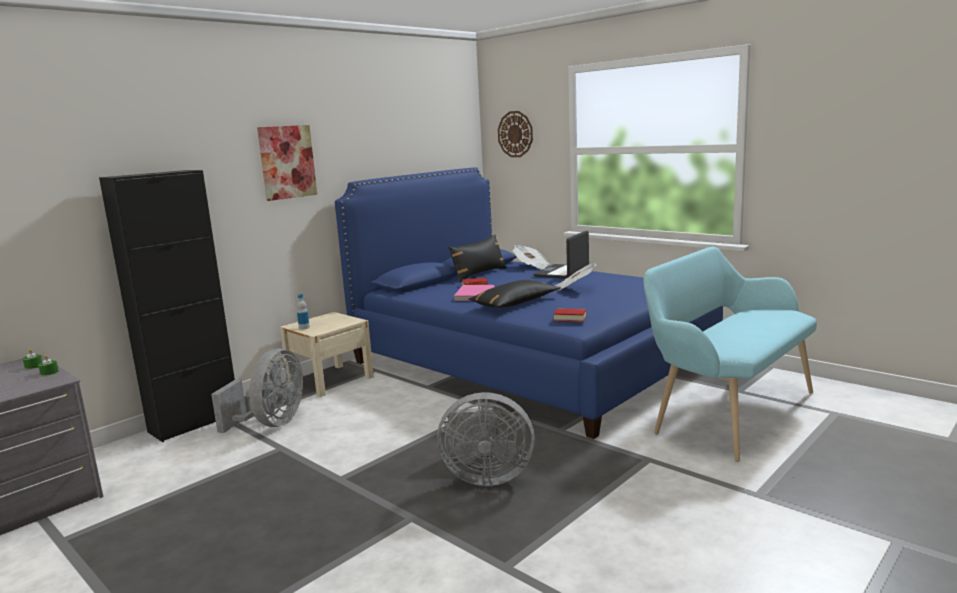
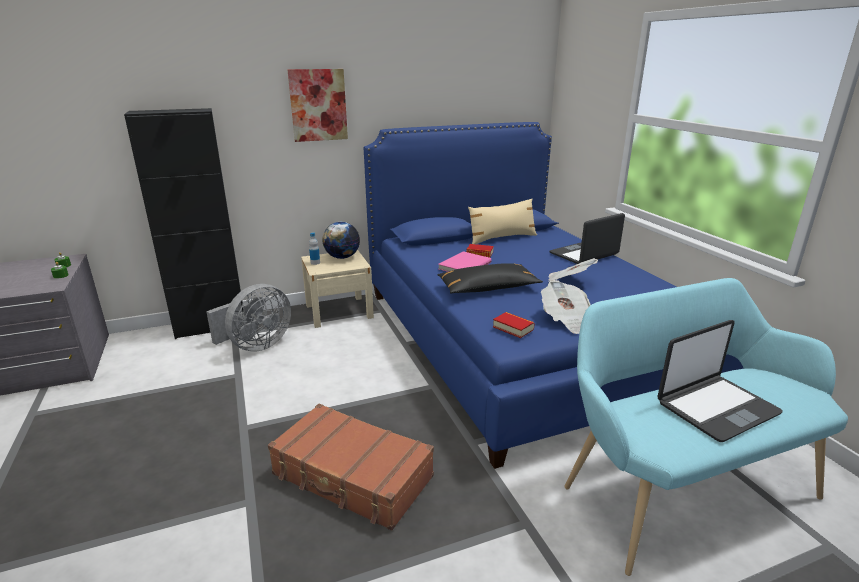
camera: 25 degrees right, 10 degrees up
grey fan [437,392,535,486] -> brown suitcase [268,403,434,531]
black pillow [449,235,507,283] -> beige pillow [468,199,537,244]
wall clock [498,111,533,157] -> none
newspaper [513,245,550,270] -> newspaper moved to [541,280,591,334]
none -> globe [322,222,360,259]
none -> laptop [657,320,783,442]

